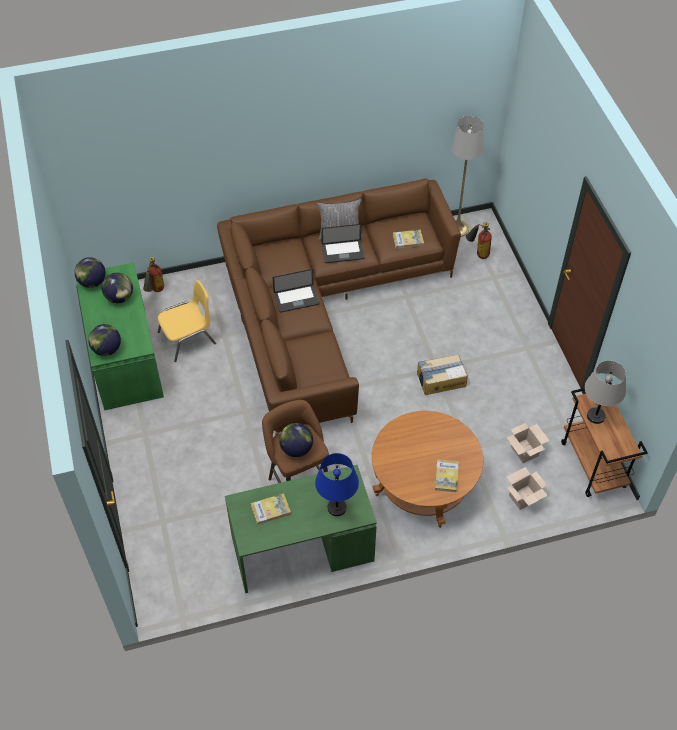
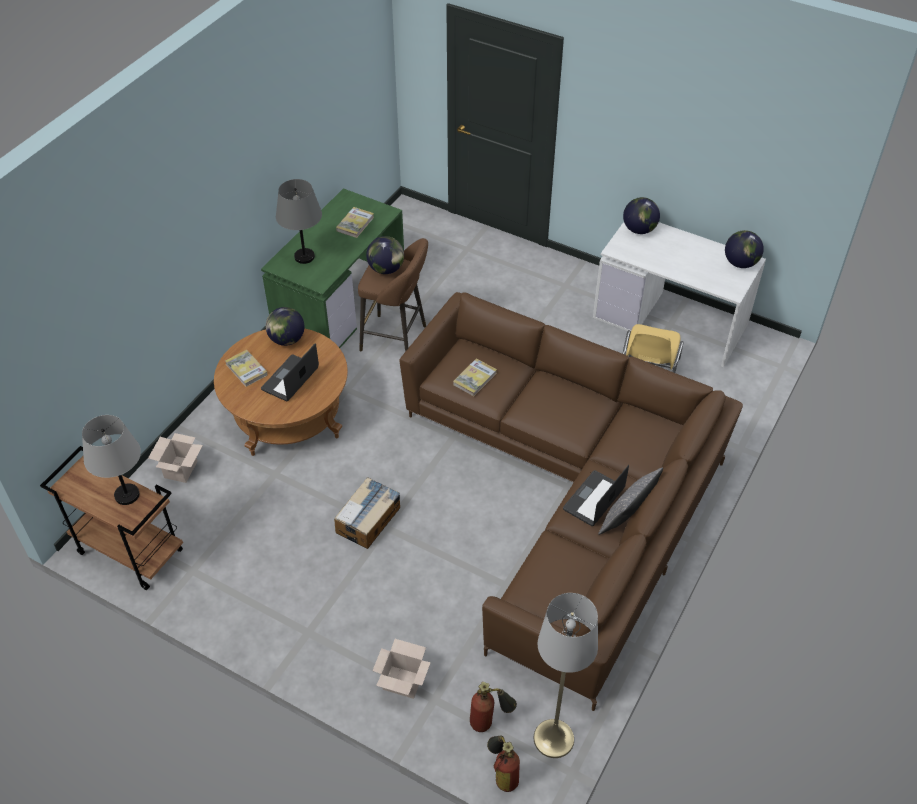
camera: 135 degrees right, 5 degrees down
green desk [76,262,164,410] -> white desk [593,222,766,367]
globe [102,273,133,303] -> globe moved to [266,307,305,346]
fire extinguisher [143,257,164,292] -> fire extinguisher moved to [487,736,520,792]
laptop [273,269,319,313] -> laptop moved to [261,343,319,401]
blue table lamp [315,453,359,516] -> grey table lamp [276,179,322,264]
book [393,230,424,249] -> book moved to [453,358,497,396]
cardboard box [506,423,550,463] -> cardboard box moved to [372,639,431,699]

